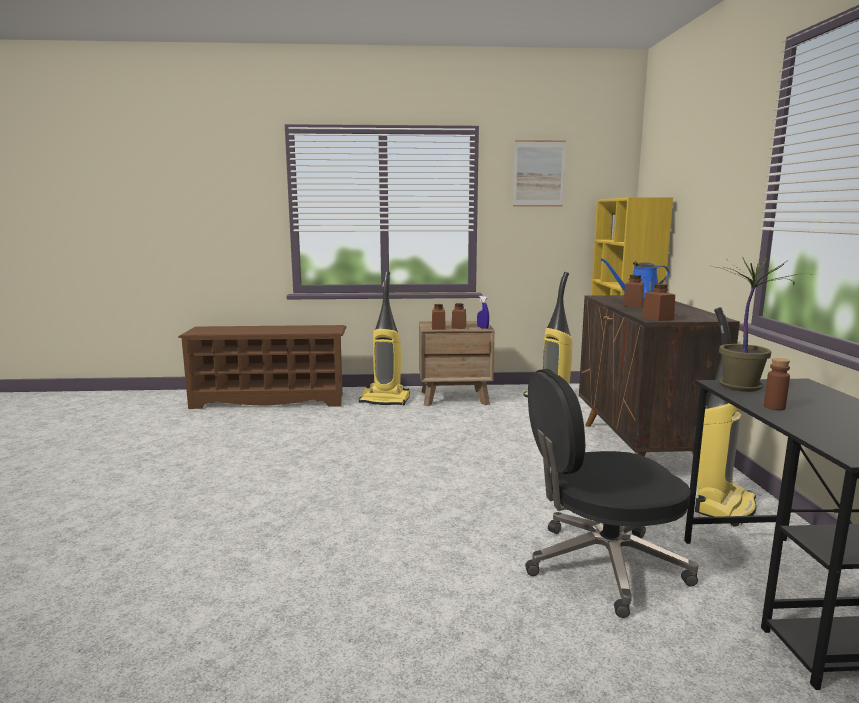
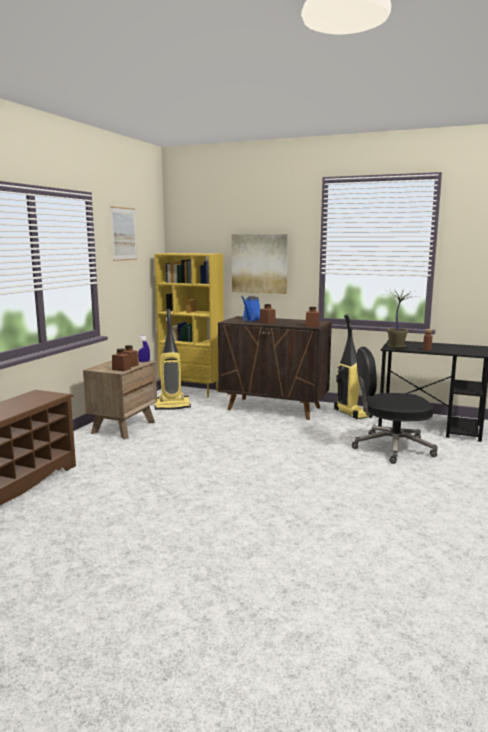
camera: 65 degrees left, 0 degrees up
vacuum cleaner [359,271,409,405] -> none
black office chair [525,369,698,618] -> black office chair turned 75 degrees clockwise [352,347,438,464]
none -> picture [232,234,288,294]

